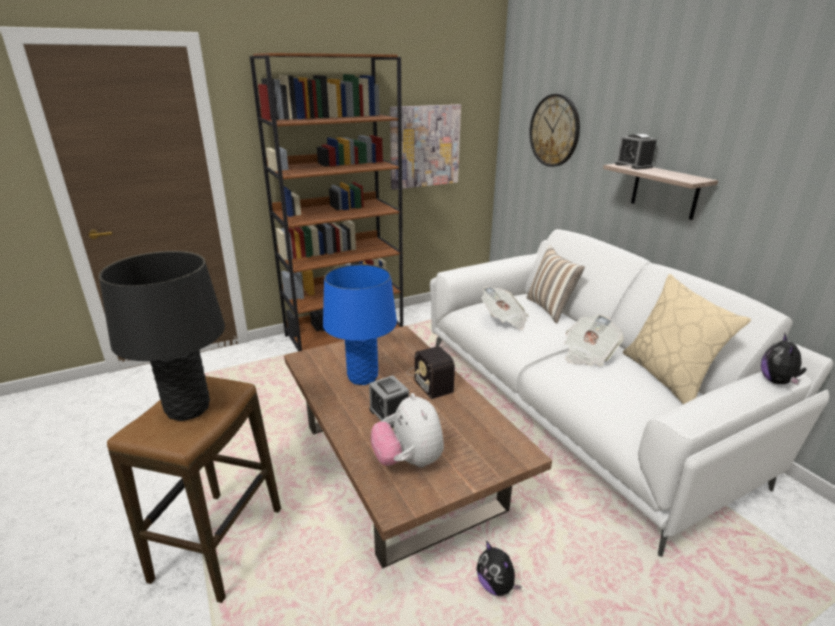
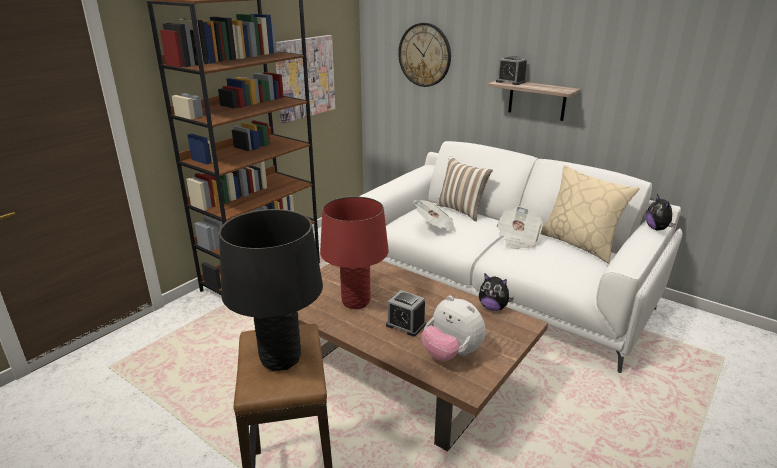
camera: 25 degrees left, 0 degrees up
blue table lamp [323,264,397,385] -> red table lamp [320,196,389,309]
radio [406,346,455,399] -> none
plush toy [476,541,522,596] -> plush toy moved to [479,274,514,311]

